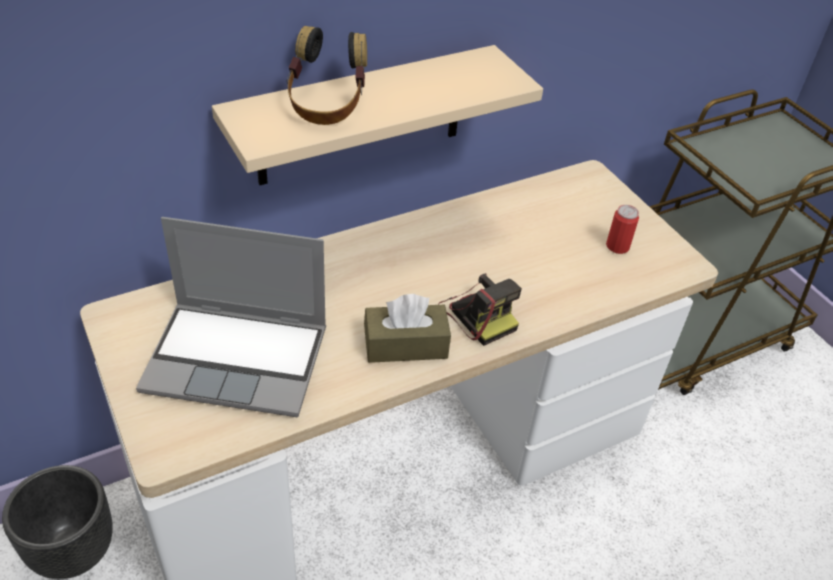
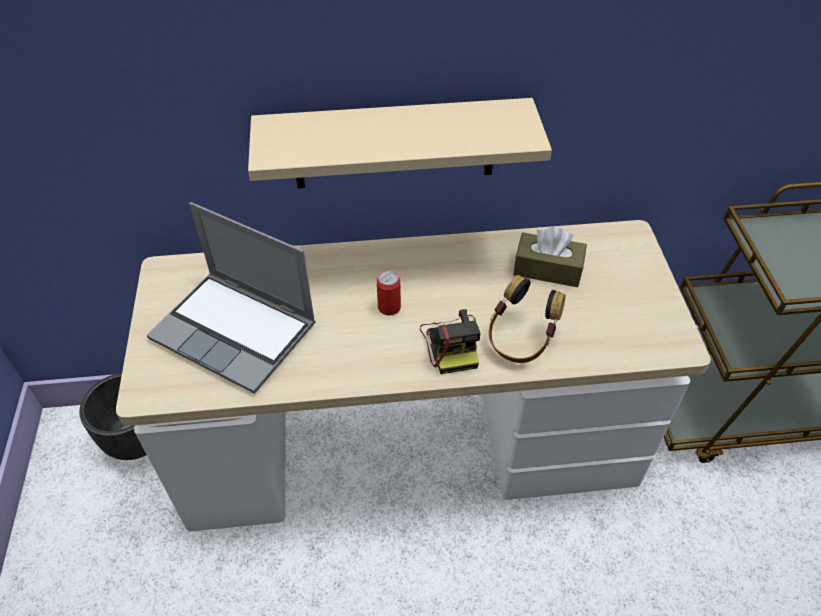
camera: 25 degrees right, 5 degrees up
headphones [287,26,367,125] -> headphones moved to [489,275,566,363]
brown tissue box [364,294,451,363] -> brown tissue box moved to [513,227,587,287]
can [606,205,639,254] -> can moved to [377,270,401,315]

